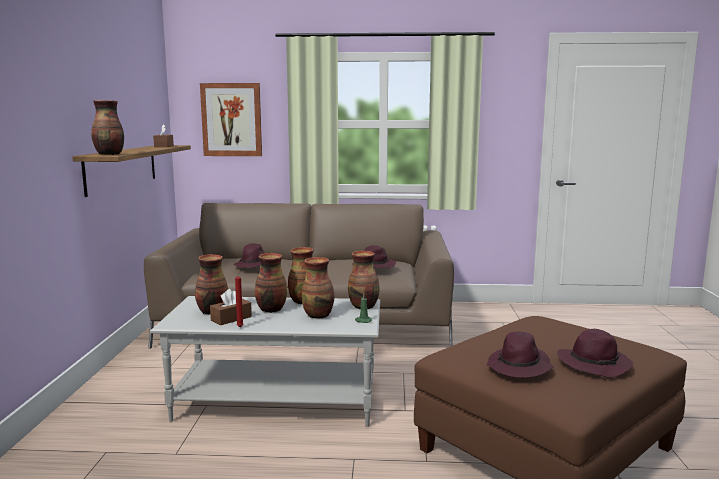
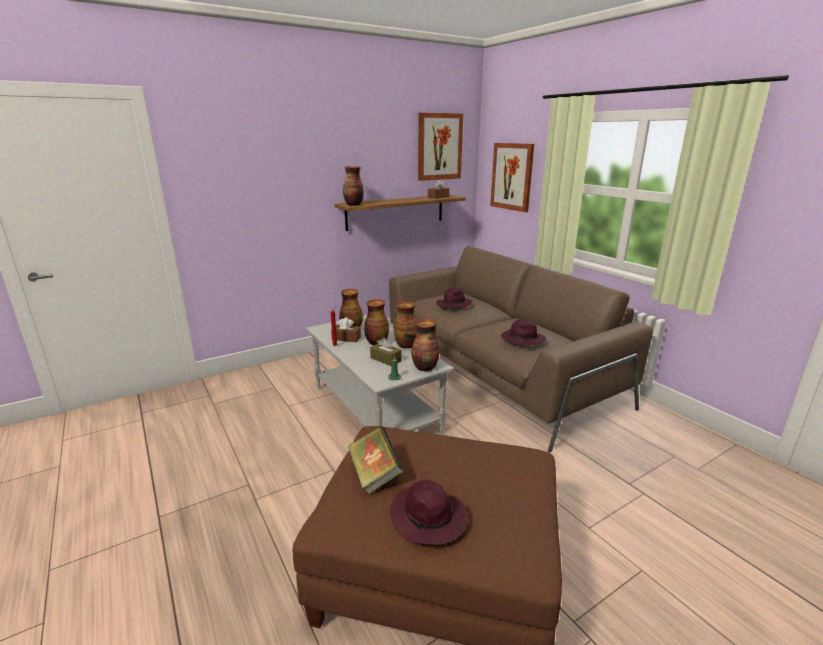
camera: 55 degrees right, 10 degrees up
vase [302,257,334,319] -> brown tissue box [370,337,402,366]
purple hat [487,332,554,378] -> book [347,426,404,494]
none -> picture [418,113,463,181]

